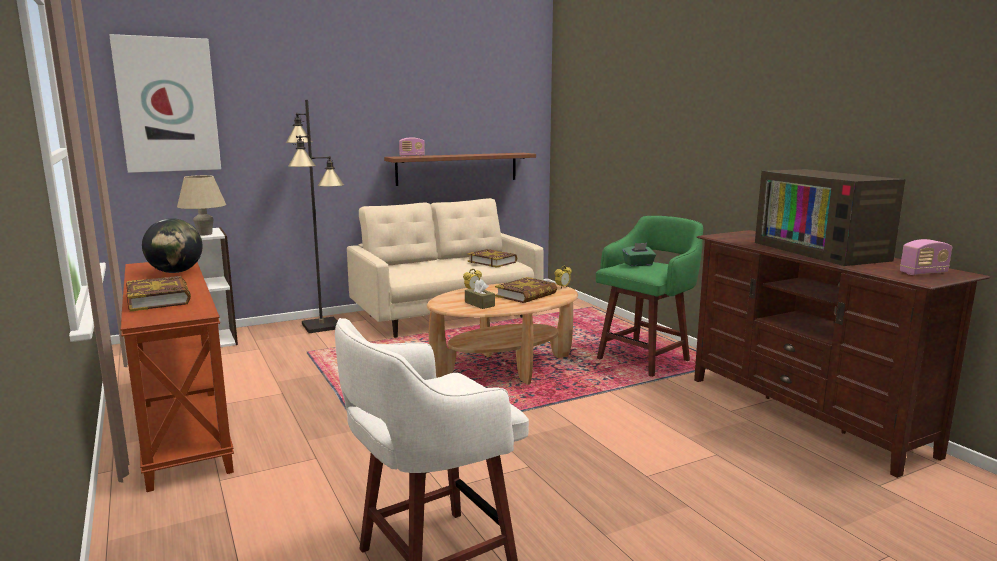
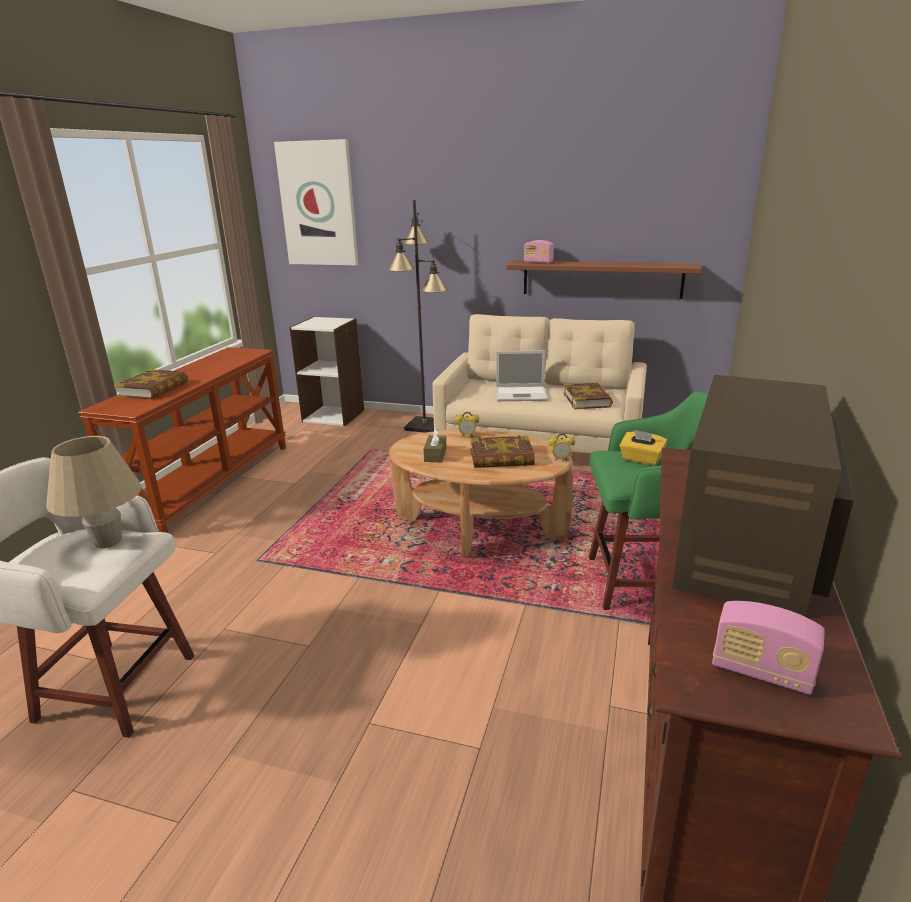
camera: 45 degrees right, 10 degrees up
globe [142,218,203,273] -> none
beige table lamp [177,175,226,236] -> beige table lamp moved to [46,436,142,548]
green tissue box [622,243,656,266] -> yellow tissue box [619,430,667,465]
none -> laptop [496,351,548,401]

